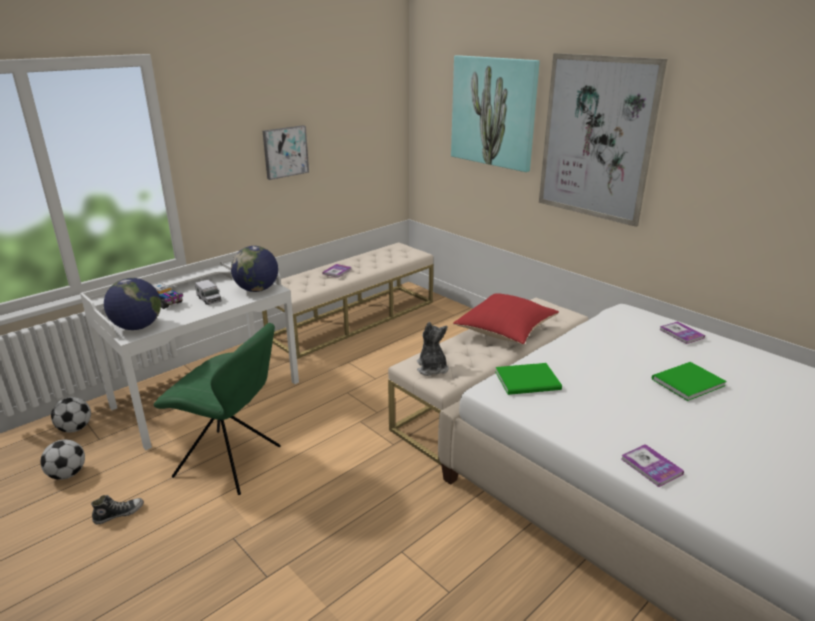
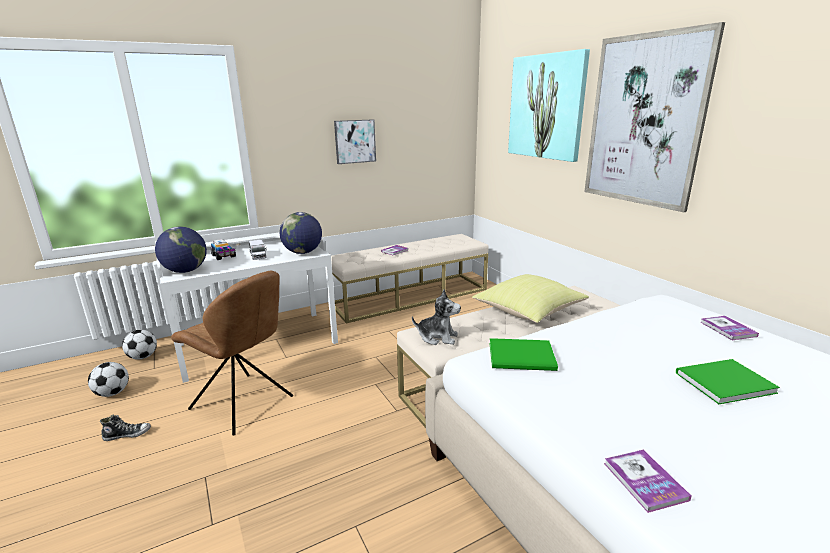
camera: 15 degrees right, 5 degrees down
green chair [154,323,281,495] -> brown chair [171,271,293,436]
plush toy [417,322,449,376] -> plush toy turned 105 degrees clockwise [412,289,461,345]
red pillow [453,293,559,345] -> yellow pillow [472,274,589,323]

